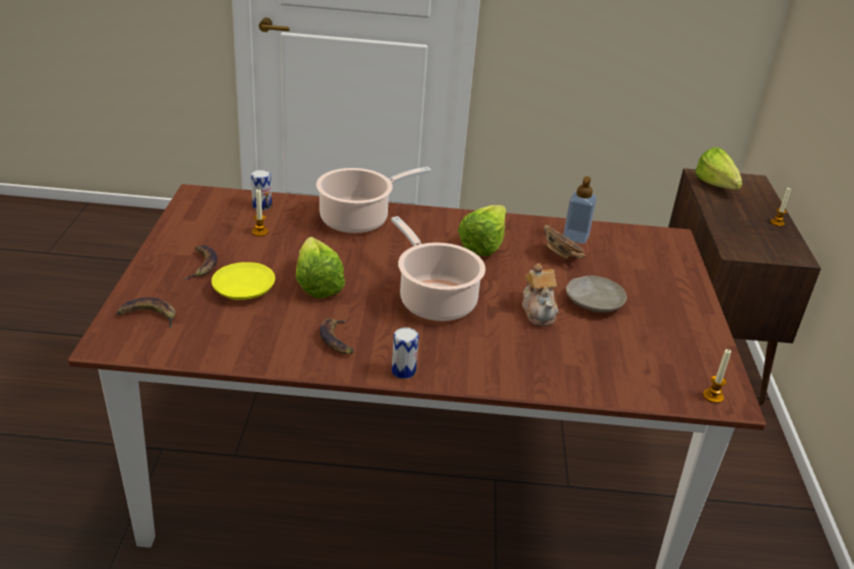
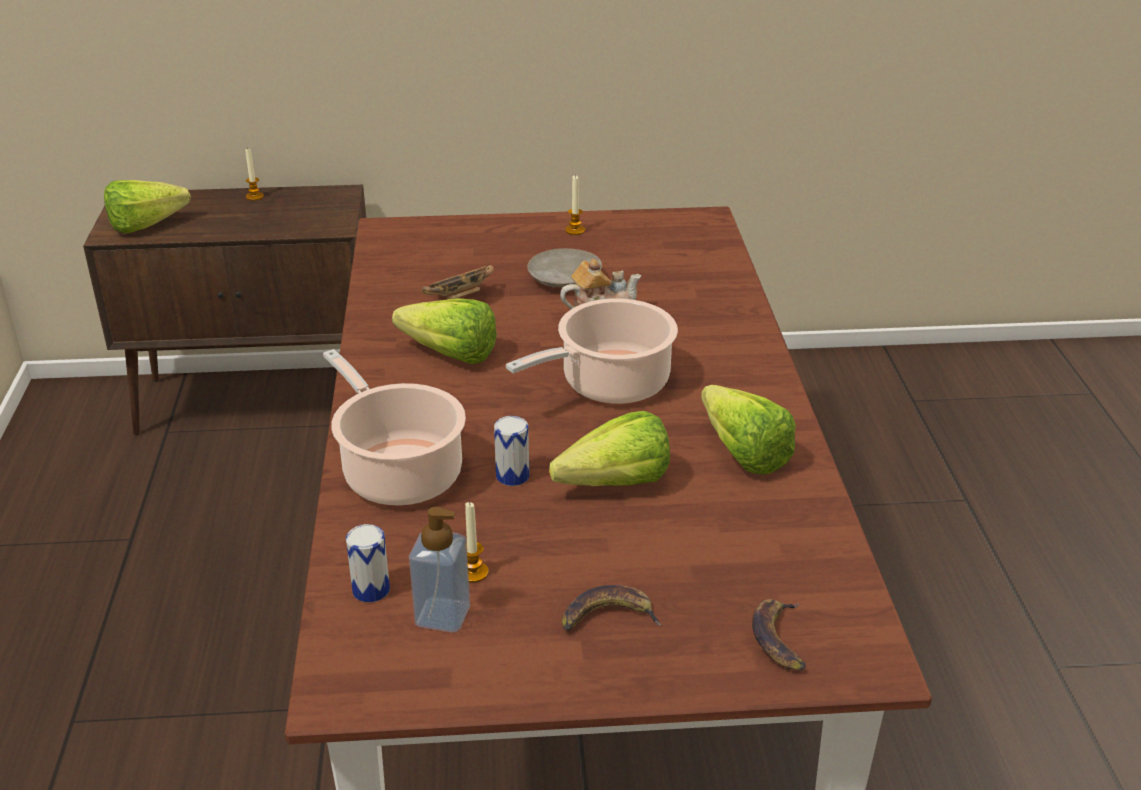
camera: 95 degrees left, 0 degrees up
yellow plate [211,262,275,300] -> none
banana [320,318,354,354] -> lettuce [701,385,796,475]
can [392,327,419,379] -> can moved to [494,416,529,486]
soap dispenser [563,176,597,244] -> soap dispenser moved to [409,507,470,632]
candle [703,349,731,403] -> candle moved to [565,175,585,235]

